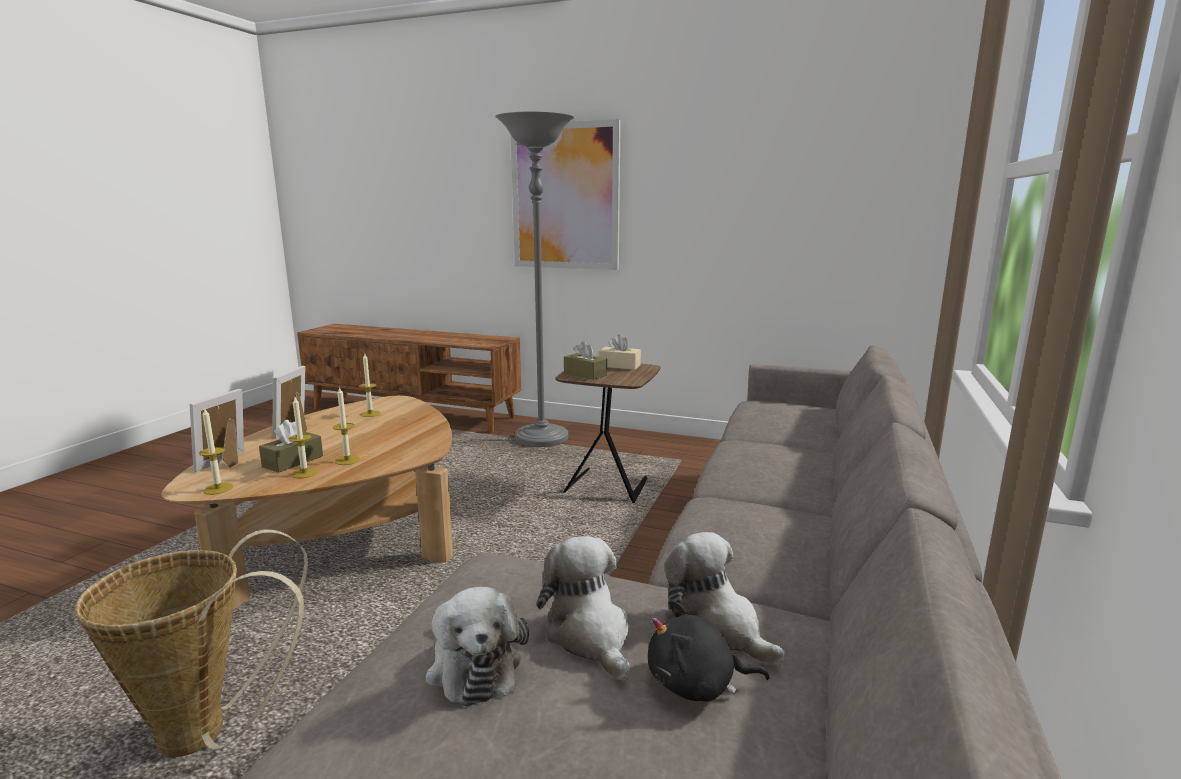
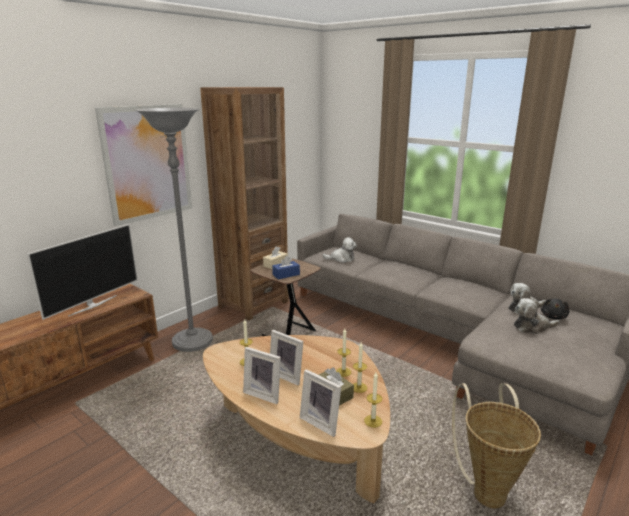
camera: 70 degrees left, 5 degrees up
plush toy [426,587,529,706] -> plush toy moved to [322,237,357,263]
brown tissue box [564,341,607,380] -> blue tissue box [272,256,300,279]
none -> television [27,224,138,320]
none -> brown bookcase [200,87,289,320]
none -> picture frame [270,330,303,386]

